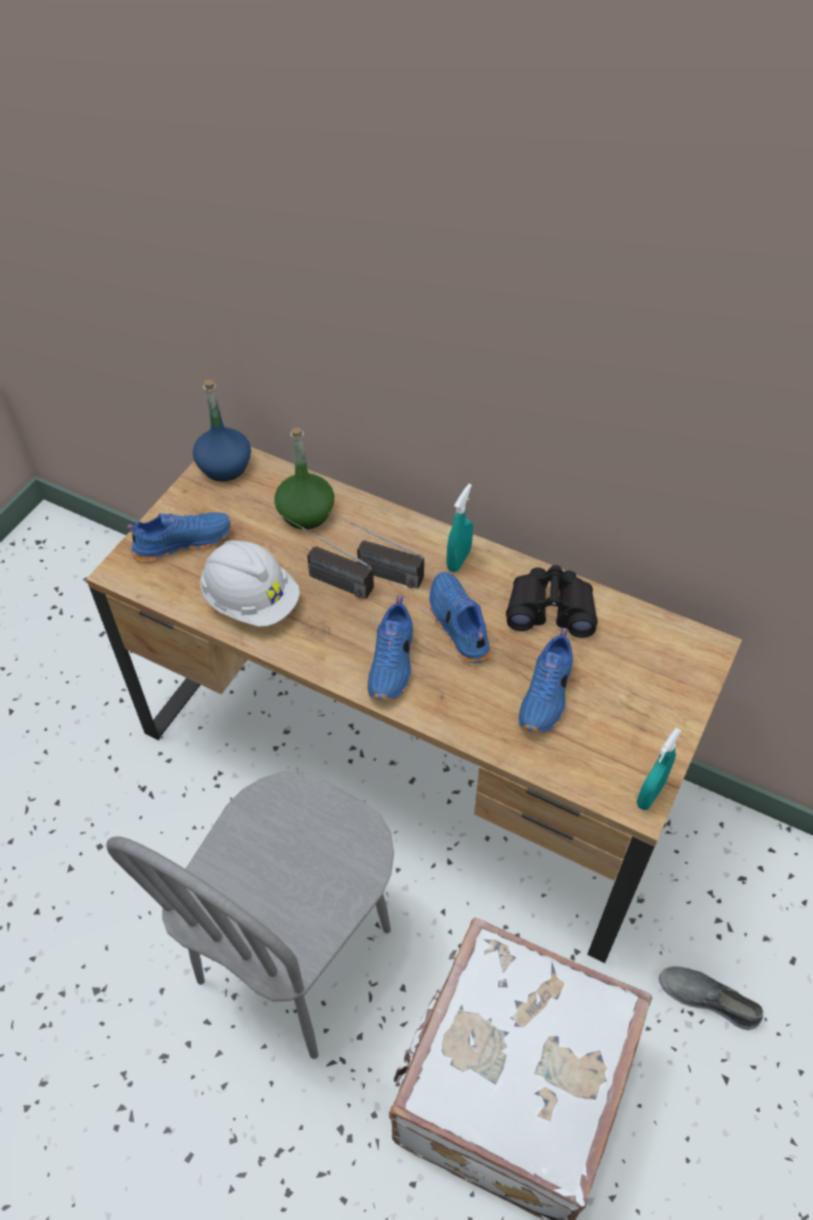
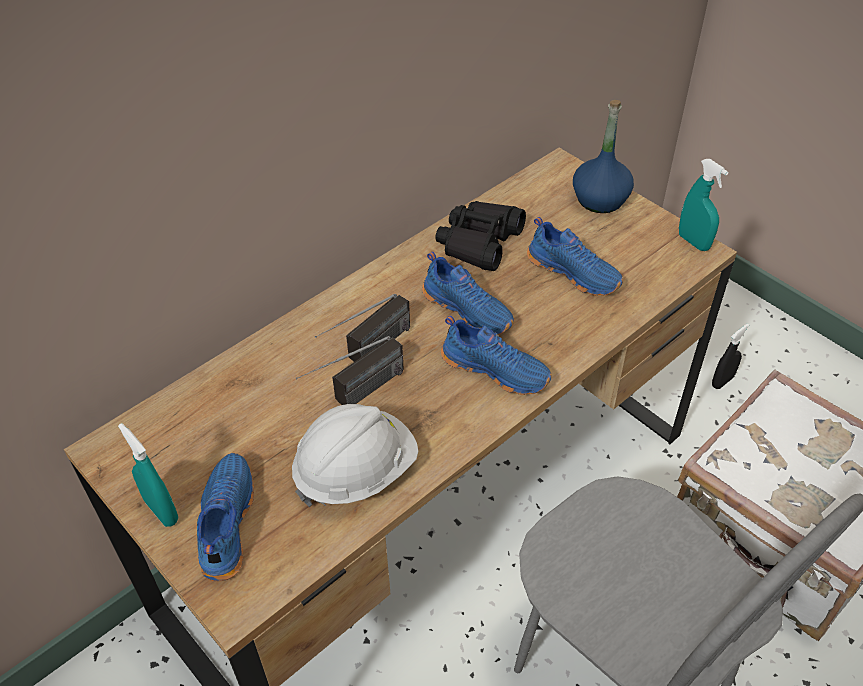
camera: 70 degrees left, 5 degrees down
blue bottle [193,380,251,481] -> blue bottle moved to [573,100,634,213]
green bottle [274,428,334,529] -> none
blue shoe [429,572,491,663] -> blue shoe turned 135 degrees counterclockwise [422,251,514,335]
turquoise spray bottle [446,484,473,572] -> turquoise spray bottle moved to [118,423,178,527]
grey shoe [658,966,763,1030] -> black spray bottle [712,324,749,389]

